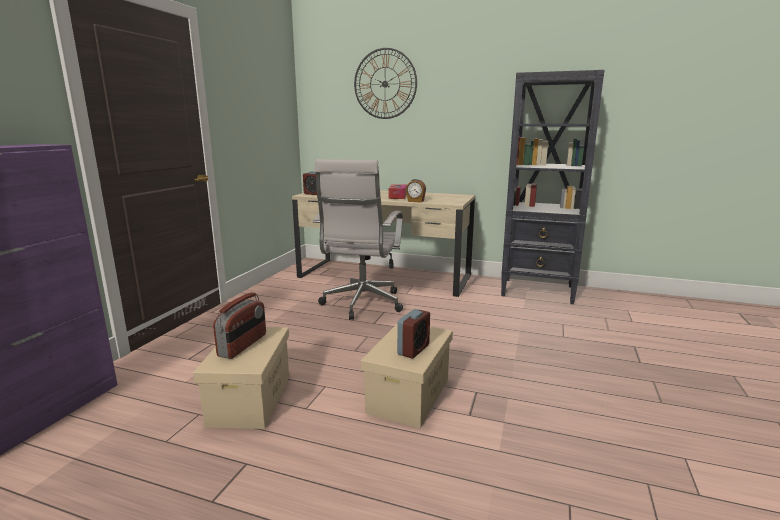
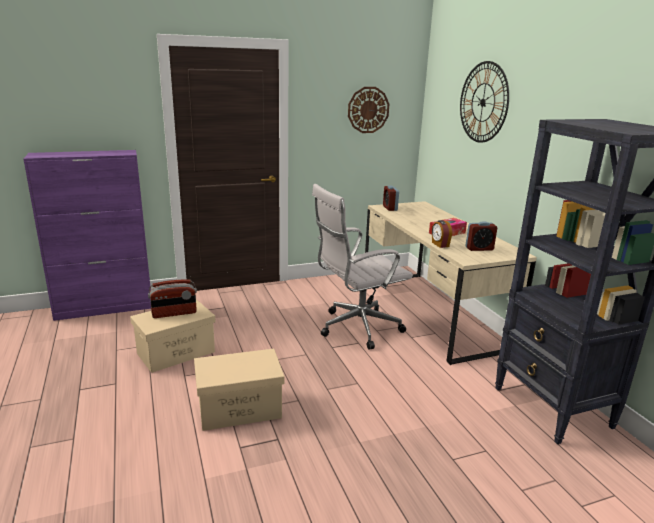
camera: 50 degrees right, 5 degrees up
alarm clock [397,309,430,358] -> alarm clock moved to [465,221,497,251]
none -> wall clock [348,87,389,133]

